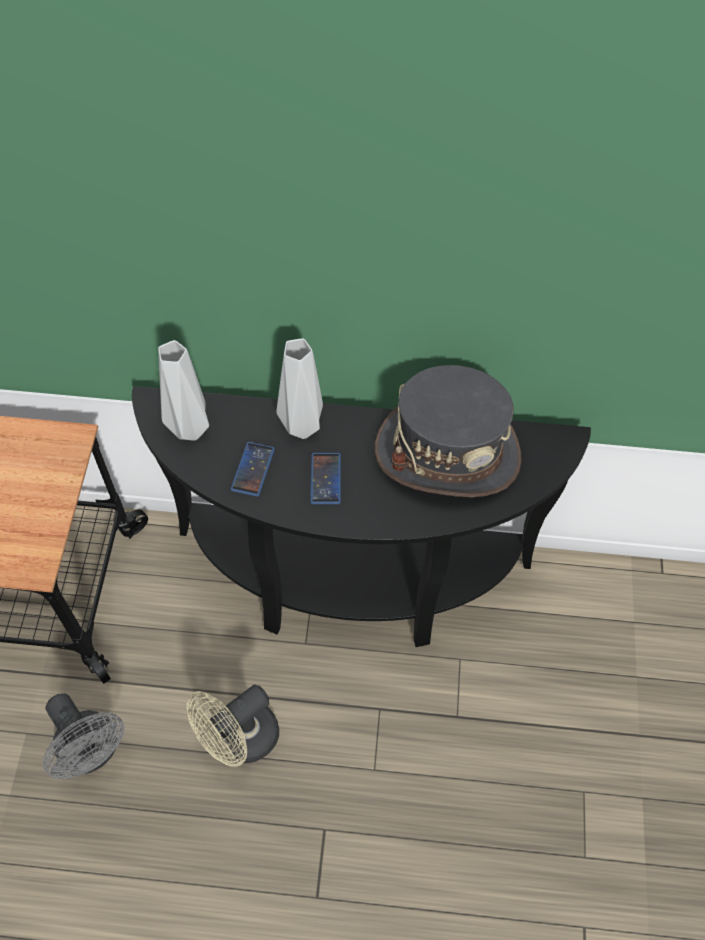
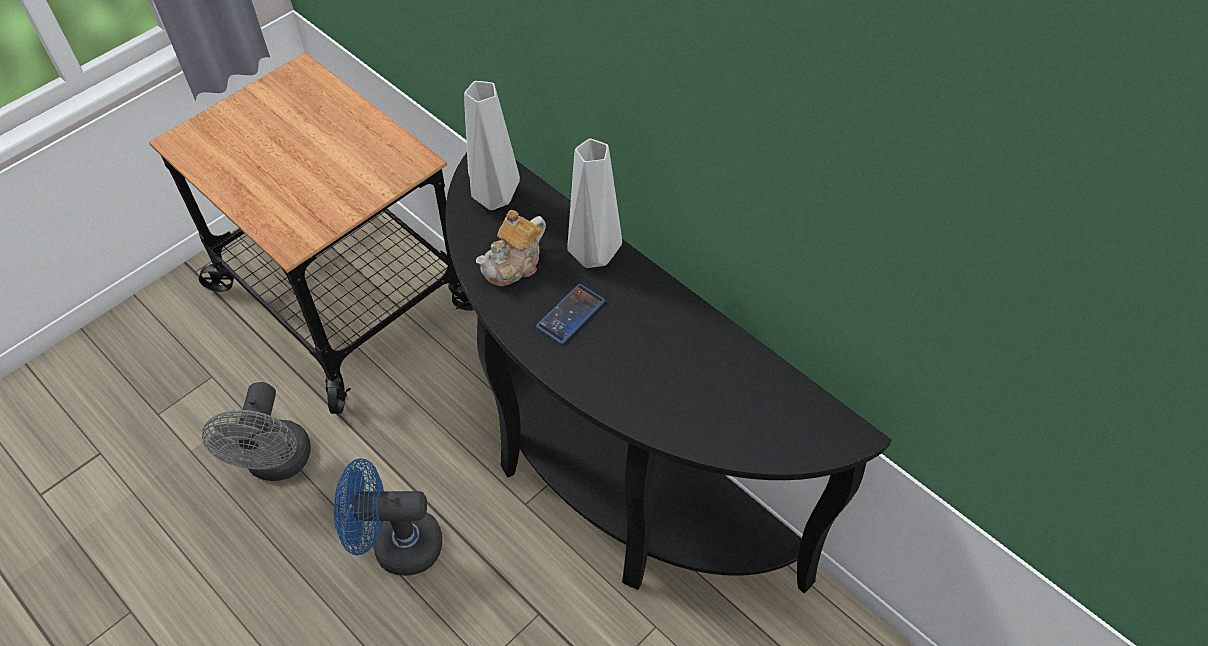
camera: 40 degrees right, 5 degrees down
beige fan [187,685,279,767] -> blue fan [334,458,442,576]
phone [231,442,275,497] -> teapot [476,210,546,286]
grey hat [374,365,522,497] -> none

